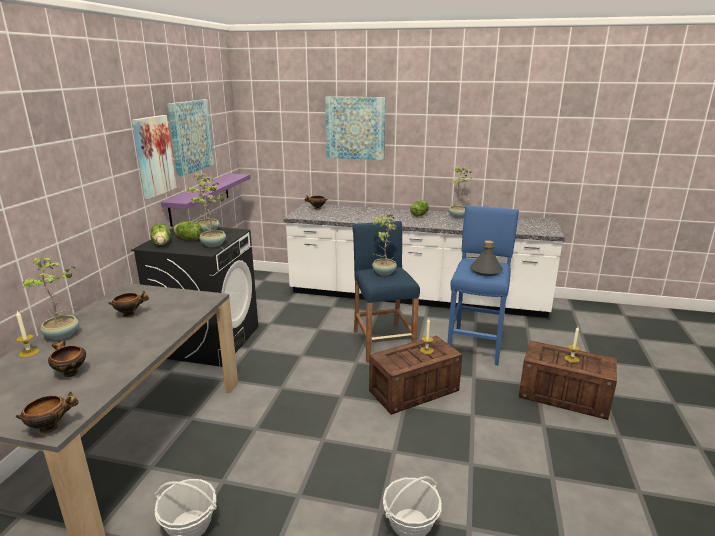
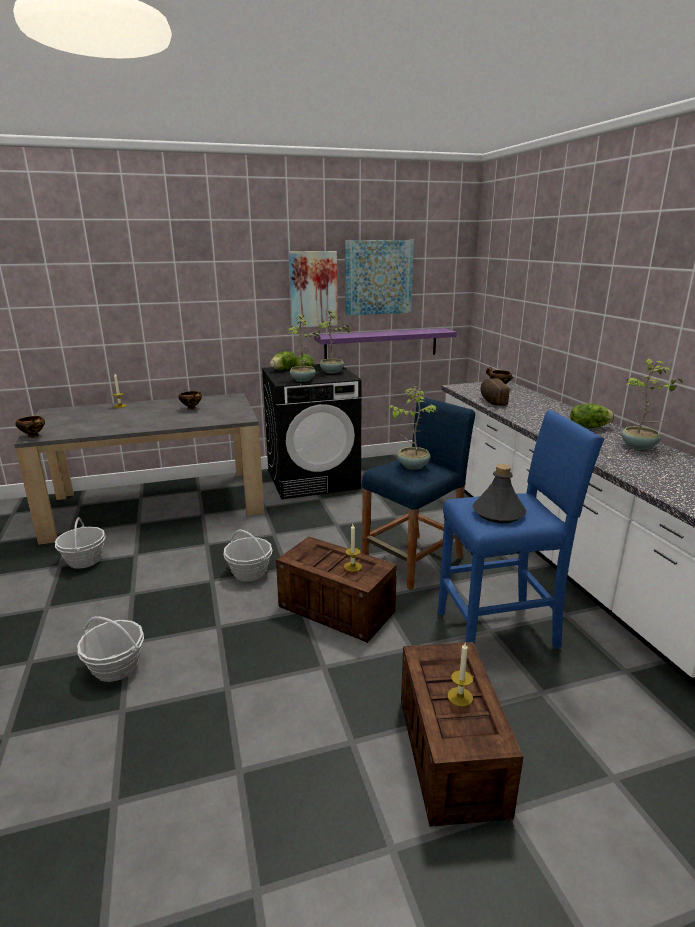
camera: 60 degrees right, 0 degrees up
potted plant [23,257,79,340] -> none
bowl [48,340,86,377] -> none
picture [325,96,386,160] -> none
none -> basket [224,530,272,582]
none -> bread [481,378,510,406]

